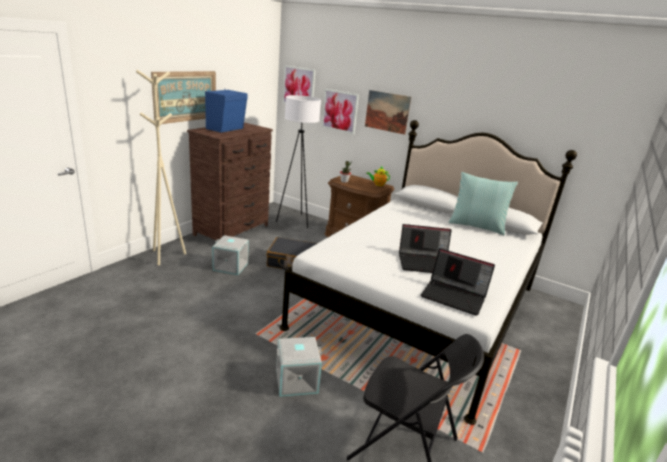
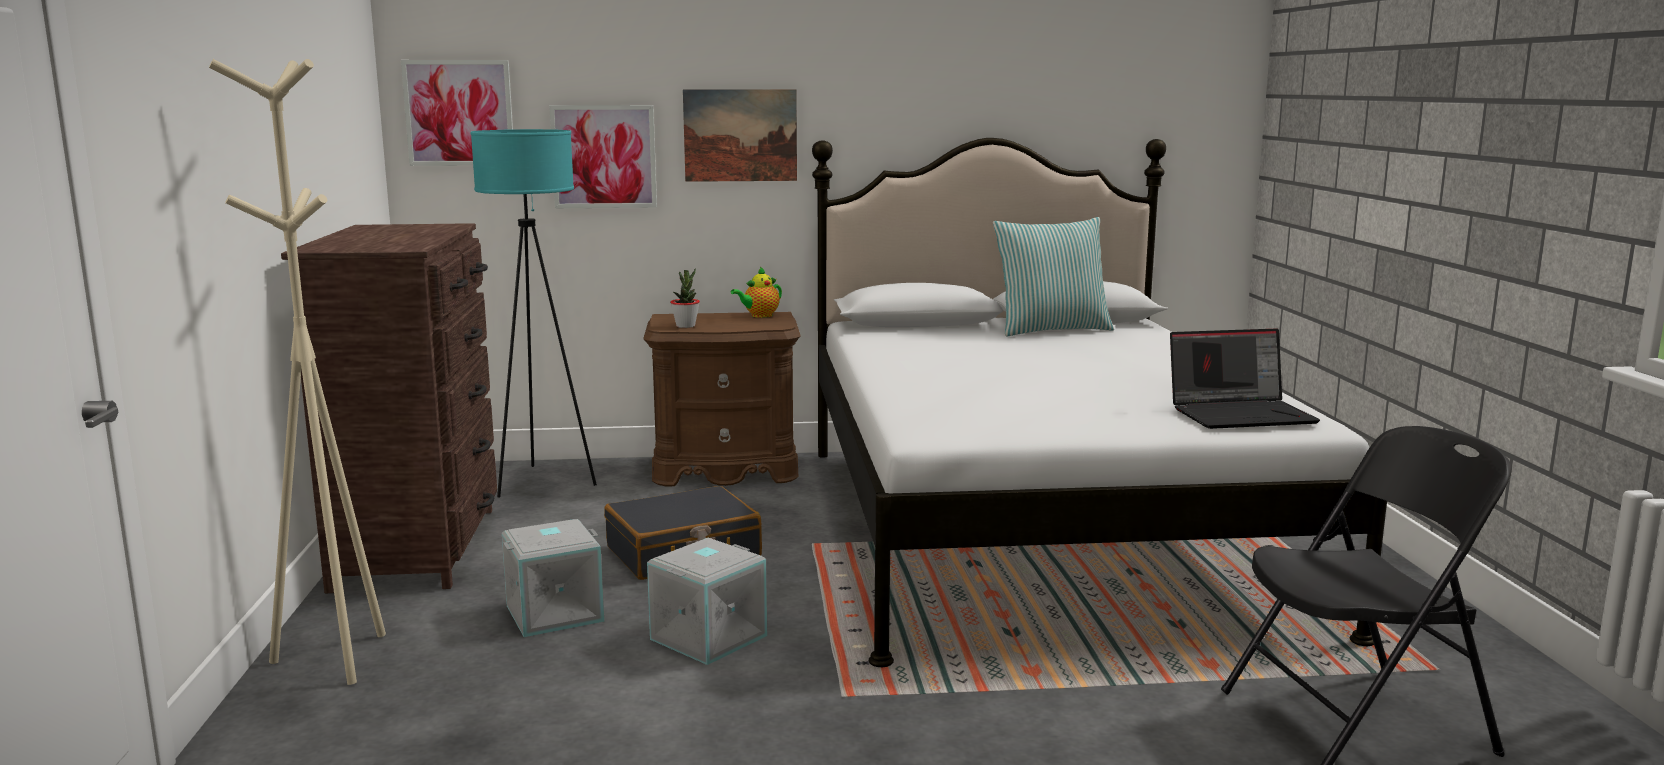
camera: 35 degrees left, 10 degrees down
picture [151,71,216,124] -> none
blue speaker [205,88,247,133] -> none
white floor lamp [276,95,321,228] -> turquoise floor lamp [470,129,597,497]
grey storage box [276,337,322,397] -> grey storage box moved to [647,538,767,665]
laptop [399,224,451,273] -> none

